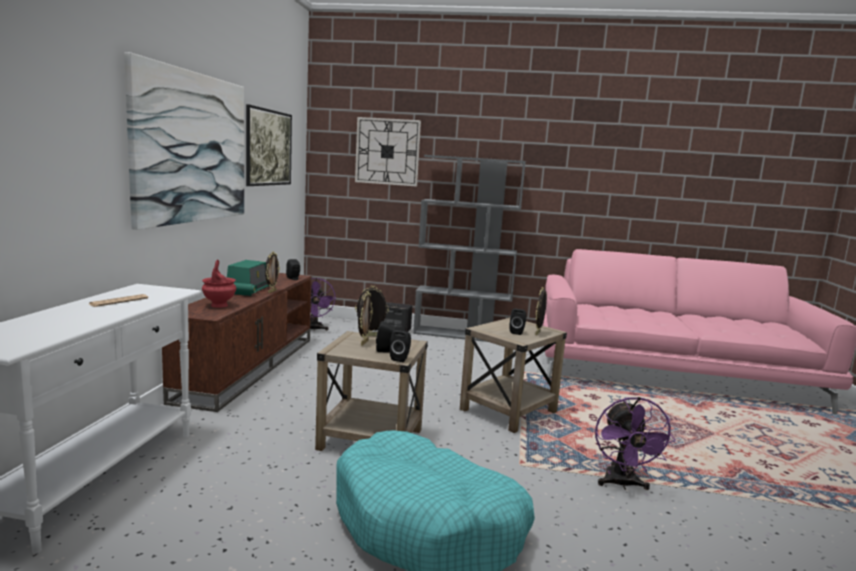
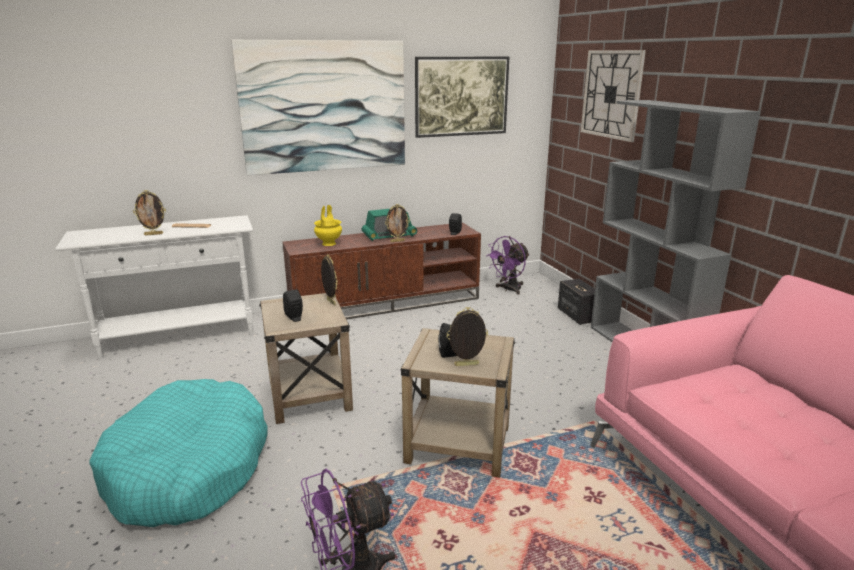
camera: 60 degrees right, 10 degrees up
red vase [202,260,236,308] -> yellow vase [314,205,342,246]
picture frame [358,291,373,346] -> picture frame moved to [133,190,166,236]
black speaker [390,330,411,362] -> none

